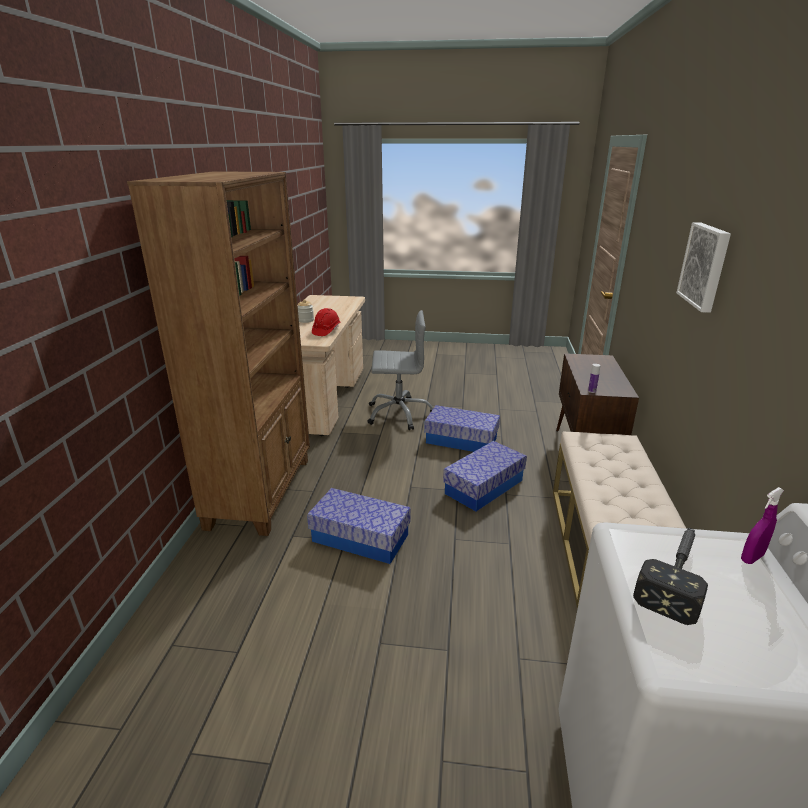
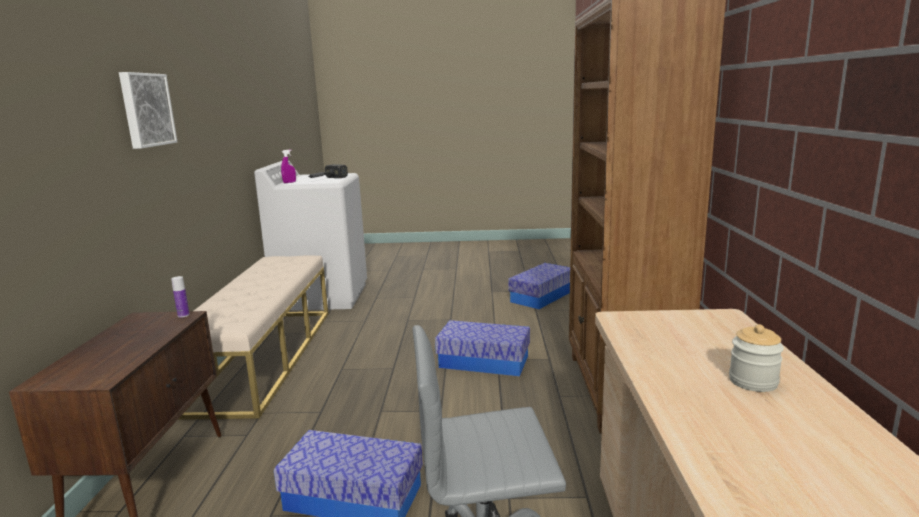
camera: 175 degrees right, 10 degrees down
red hard hat [312,308,341,336] -> none
storage box [443,441,527,512] -> storage box moved to [508,263,570,309]

